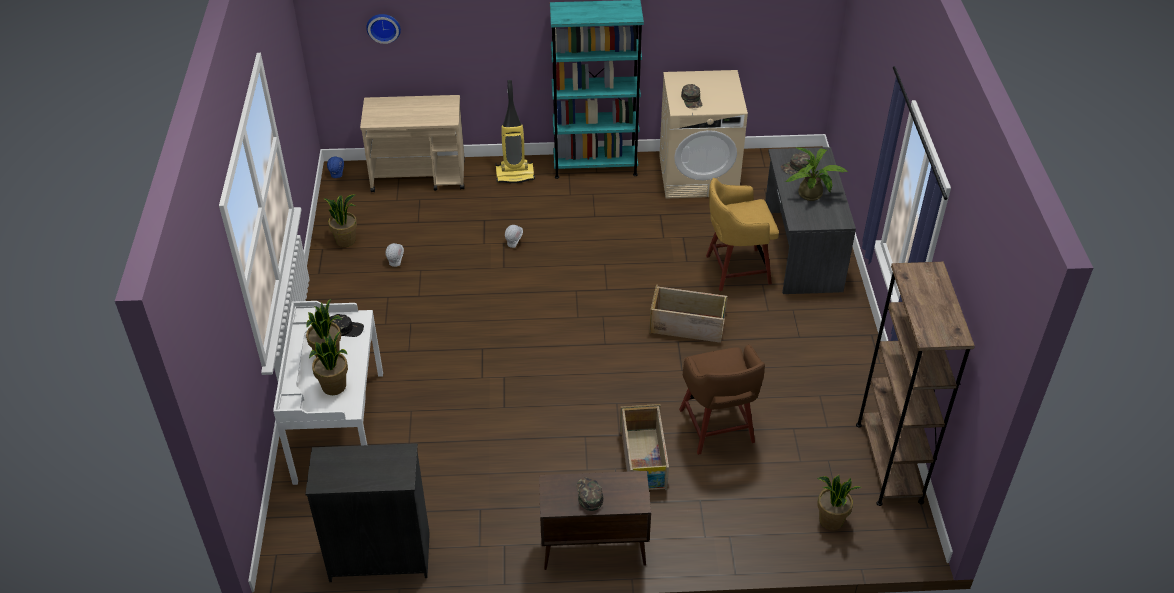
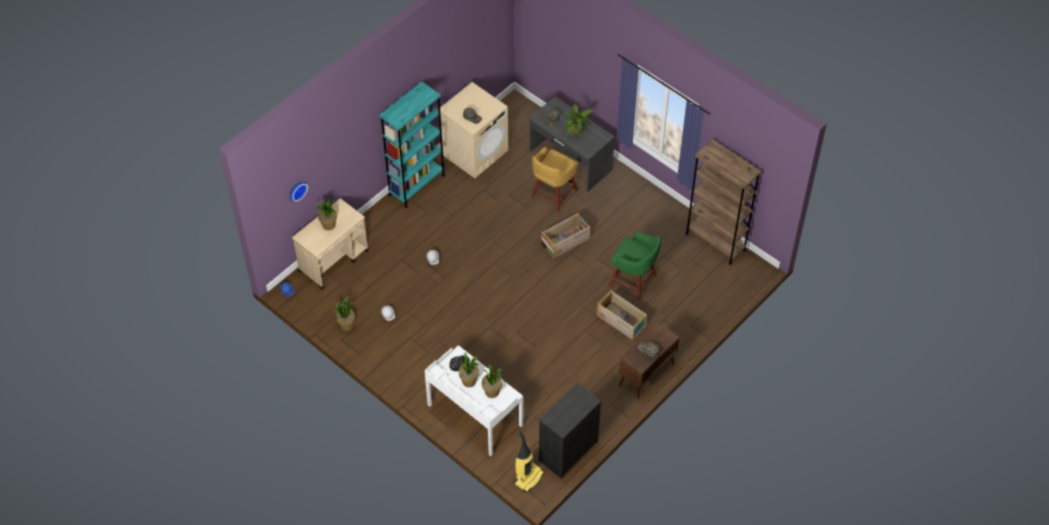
camera: 45 degrees left, 10 degrees up
vacuum cleaner [496,80,535,183] -> vacuum cleaner moved to [514,431,544,493]
brown stool [679,344,765,455] -> green stool [609,232,661,300]
potted plant [817,475,861,530] -> potted plant moved to [315,199,337,230]

